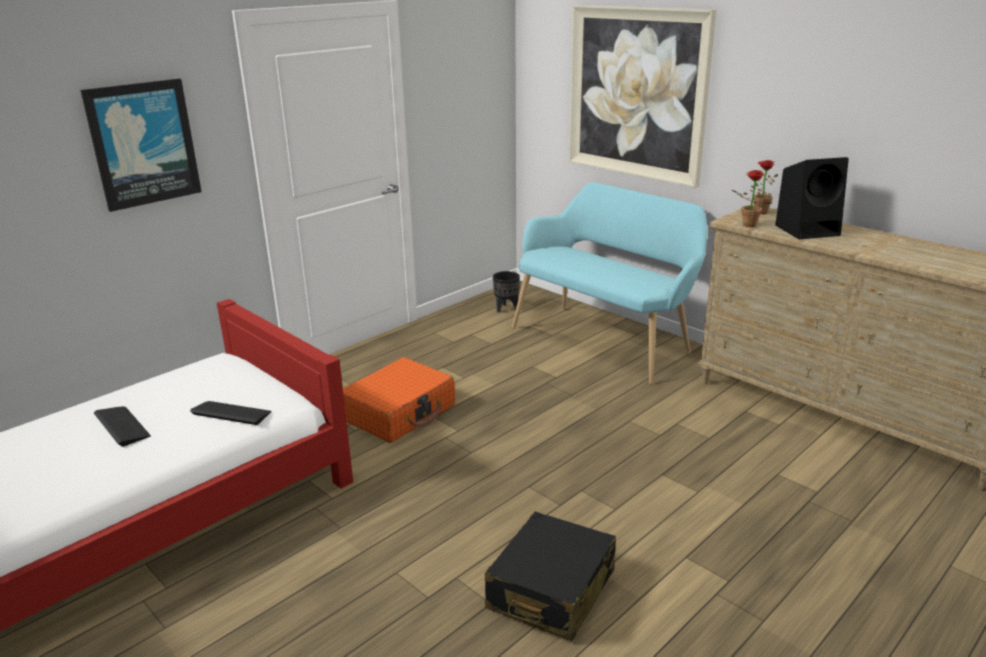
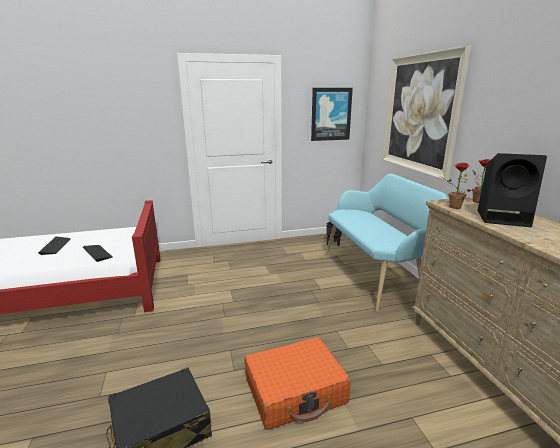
camera: 30 degrees right, 5 degrees down
picture [80,78,202,212] -> picture moved to [311,88,353,141]
orange suitcase [343,358,455,443] -> orange suitcase moved to [244,337,351,430]

